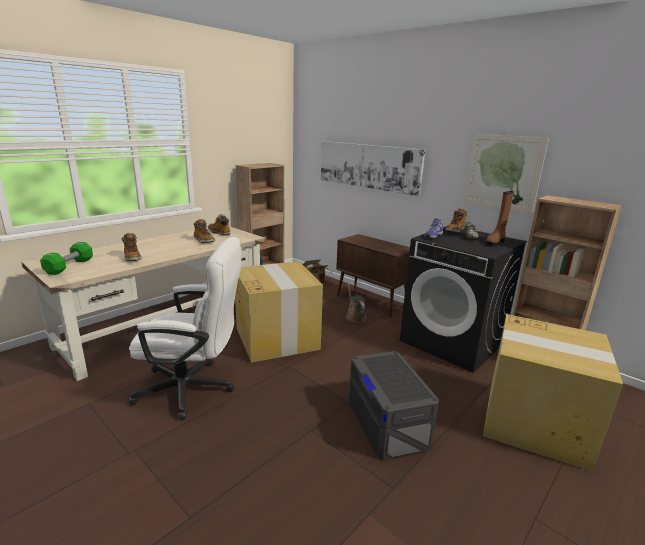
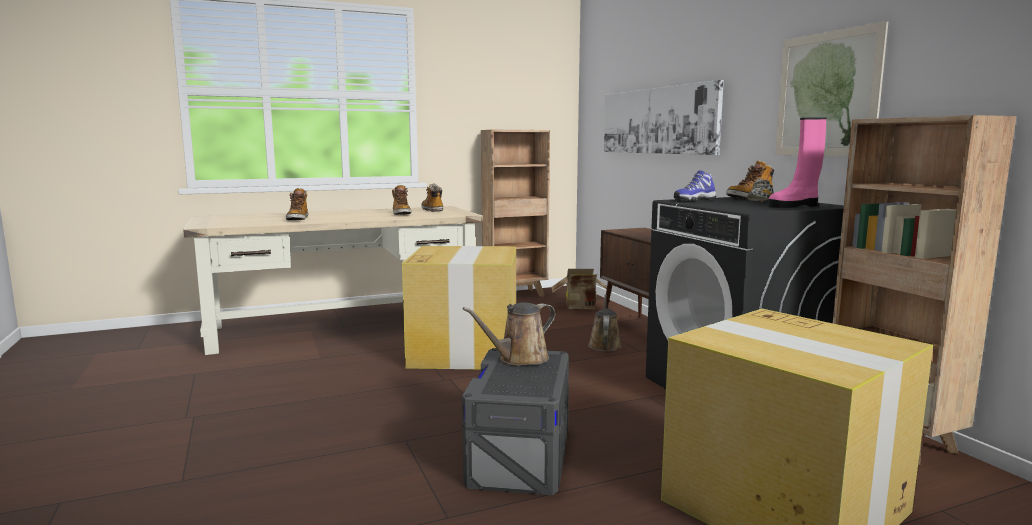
camera: 25 degrees right, 10 degrees down
green dumbbell [40,242,93,275] -> none
white office chair [128,237,242,420] -> none
brown boot [485,191,514,247] -> pink boot [768,117,827,208]
none -> brown watering can [462,302,555,366]

